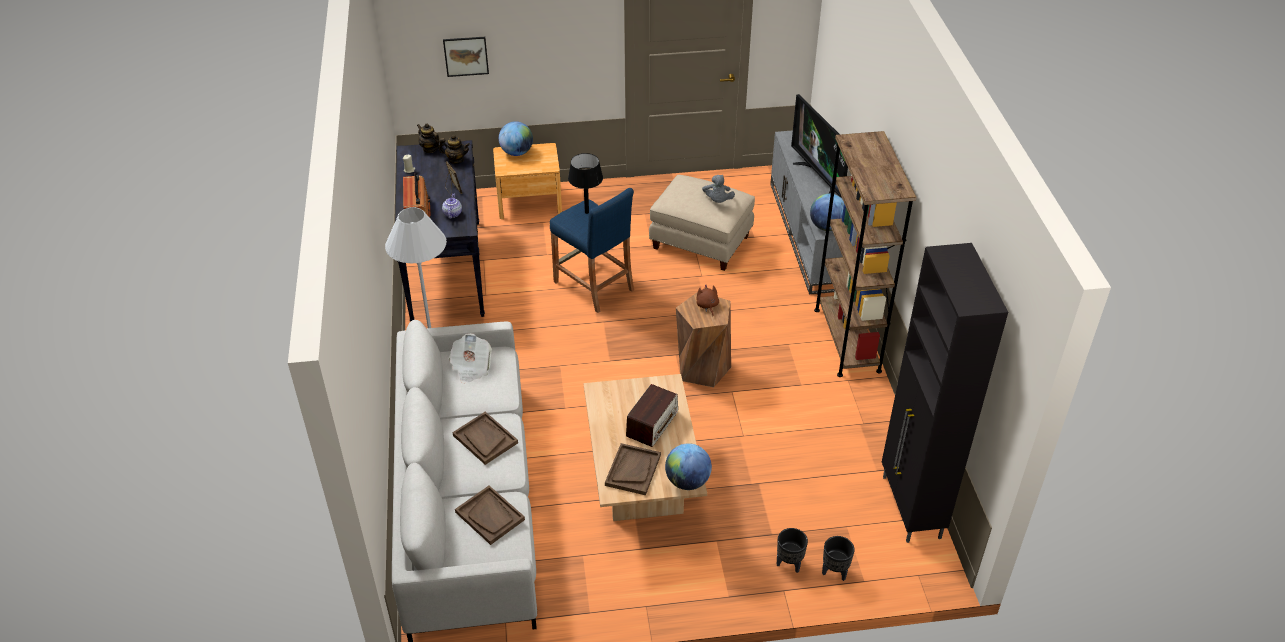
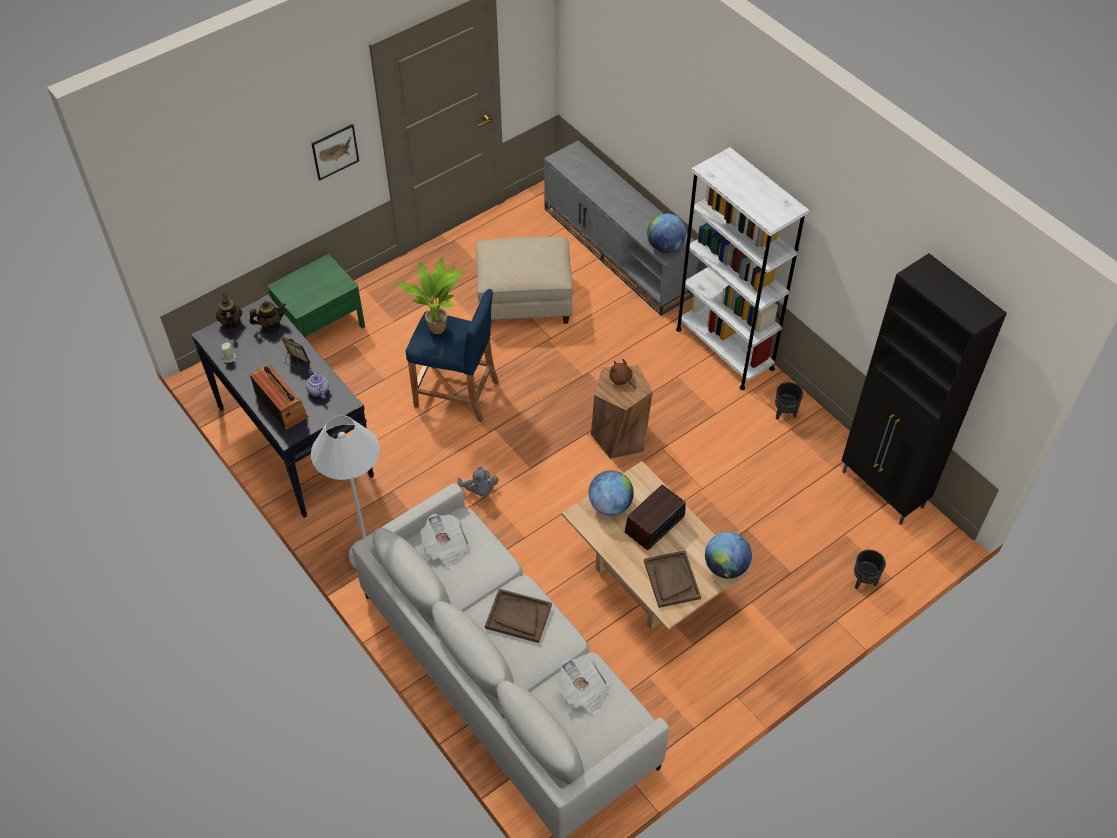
camera: 30 degrees left, 10 degrees up
teapot [417,123,440,153] -> teapot turned 60 degrees clockwise [216,293,242,330]
picture [443,37,489,77] -> picture moved to [311,124,359,181]
brown tray [455,486,525,545] -> newspaper [557,656,609,714]
brown nightstand [493,143,562,219] -> green nightstand [268,254,365,337]
globe [499,121,533,156] -> globe moved to [588,470,634,516]
black table lamp [568,153,603,214] -> potted plant [396,257,464,334]
radio [626,384,678,447] -> radio turned 135 degrees counterclockwise [625,485,685,550]
grey plush toy [702,175,735,203] -> grey plush toy moved to [458,467,499,496]
black planter [777,528,808,573] -> black planter moved to [775,382,803,420]
television [791,94,848,198] -> none
brown bookcase [814,131,917,377] -> white bookcase [676,147,809,390]

